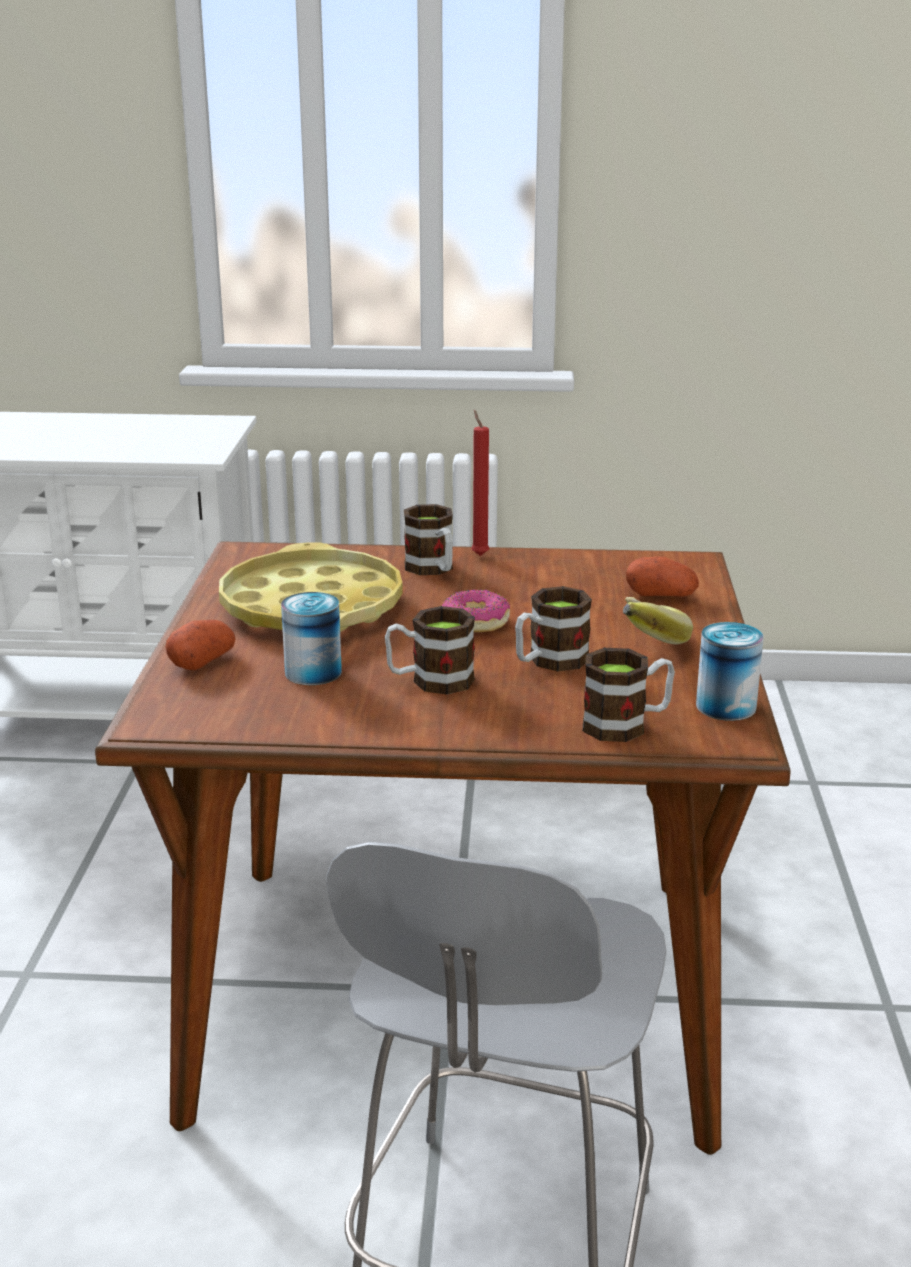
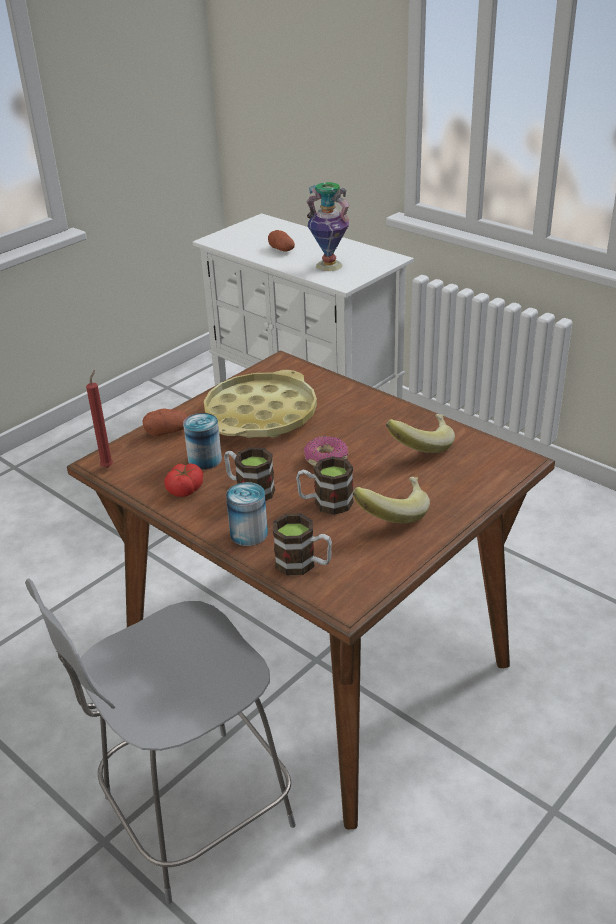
camera: 40 degrees right, 10 degrees up
mug [404,504,453,575] -> none
red candle [471,410,489,556] -> red candle moved to [86,370,113,468]
potato [626,556,699,597] -> potato moved to [268,230,295,252]
can [696,622,764,721] -> can moved to [226,482,268,546]
none -> tomato [164,463,203,497]
none -> vase [307,182,350,271]
none -> banana [386,414,455,453]

